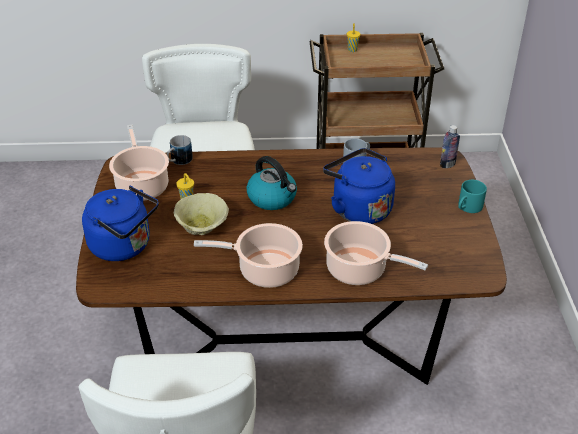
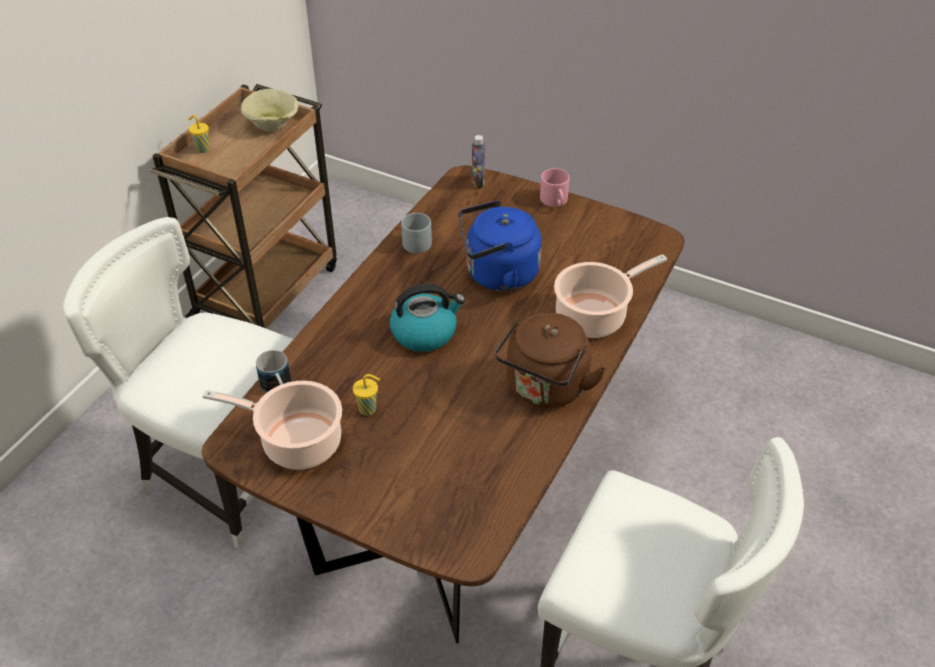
camera: 60 degrees left, 5 degrees up
blue kettle [82,186,159,261] -> none
beige bowl [174,193,229,235] -> beige bowl moved to [241,89,298,132]
cooking pot [194,223,303,288] -> brown kettle [495,313,606,408]
turquoise mug [458,180,487,213] -> pink mug [540,168,569,207]

